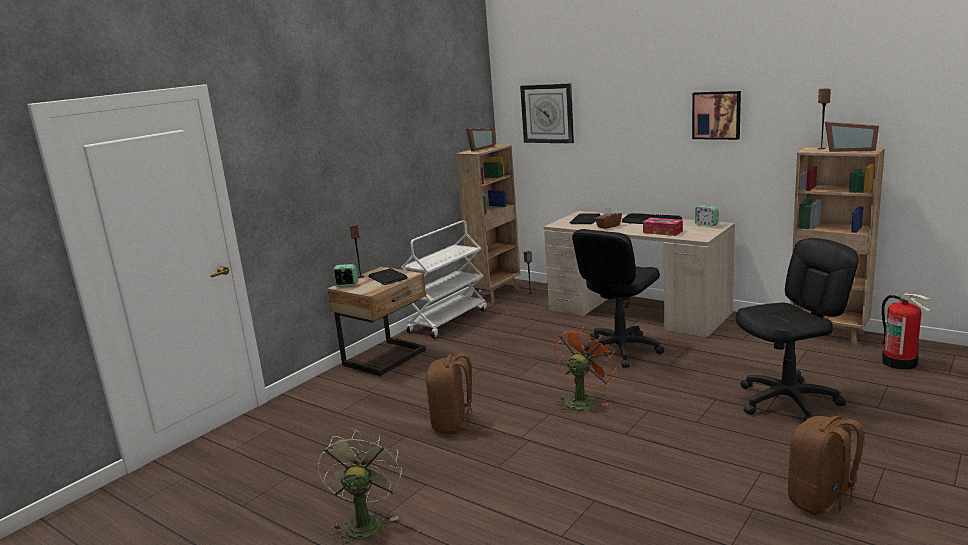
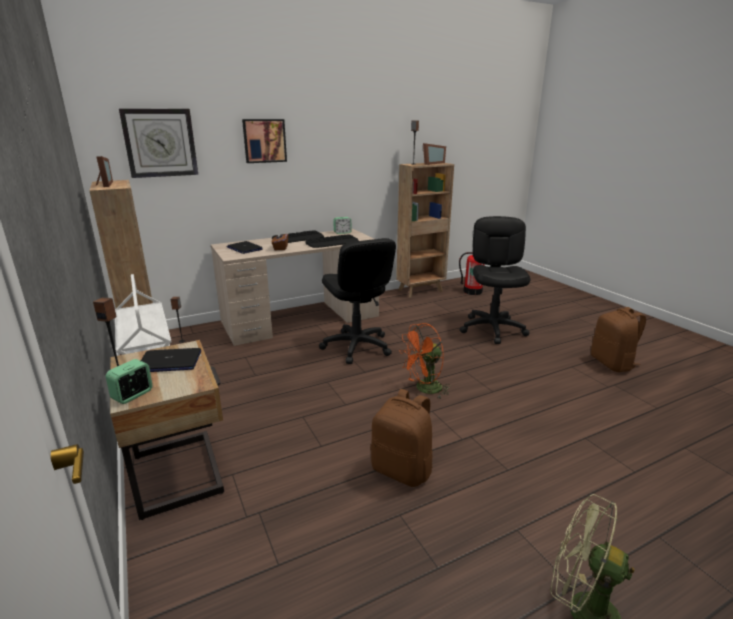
camera: 65 degrees left, 5 degrees up
orange fan [554,326,617,413] -> orange fan turned 90 degrees counterclockwise [399,323,451,398]
tissue box [643,217,683,236] -> keyboard [305,234,359,248]
picture [692,91,741,140] -> picture moved to [242,119,287,163]

